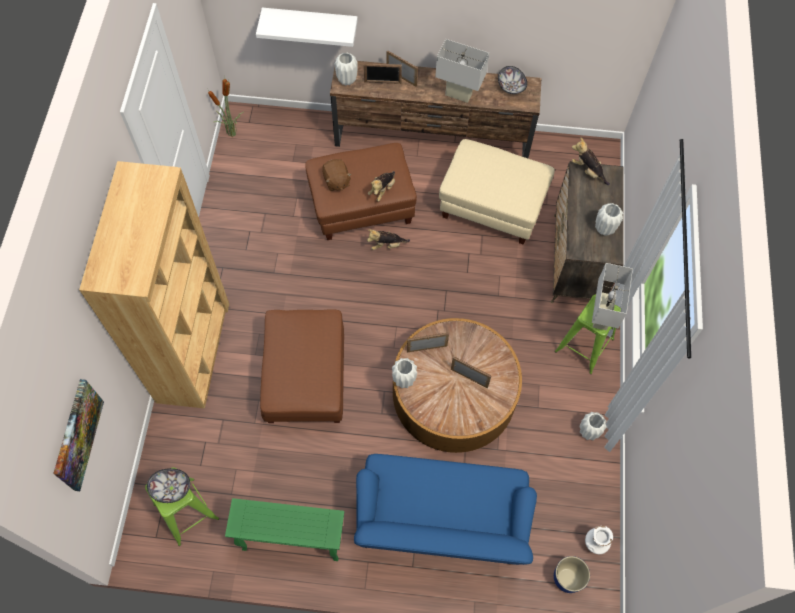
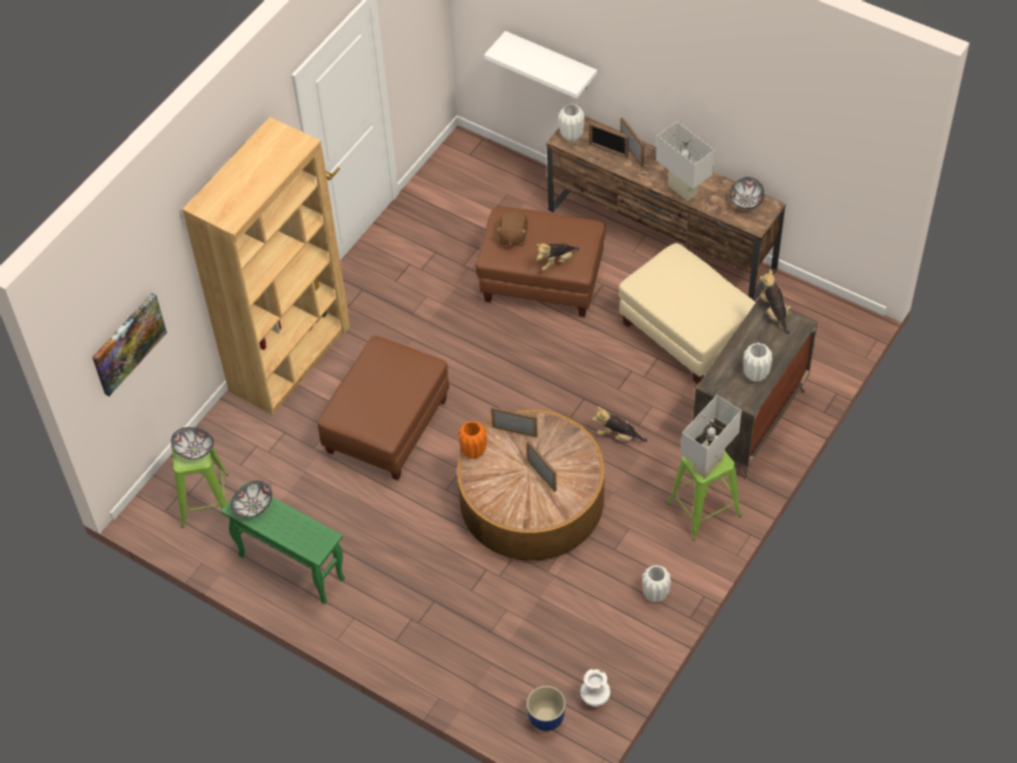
camera: 30 degrees right, 10 degrees down
potted plant [208,79,243,137] -> none
blue sofa [354,454,537,565] -> none
plush toy [367,229,410,250] -> plush toy moved to [592,407,647,442]
white vase [392,358,417,388] -> orange vase [458,421,487,459]
none -> bowl [231,481,272,518]

